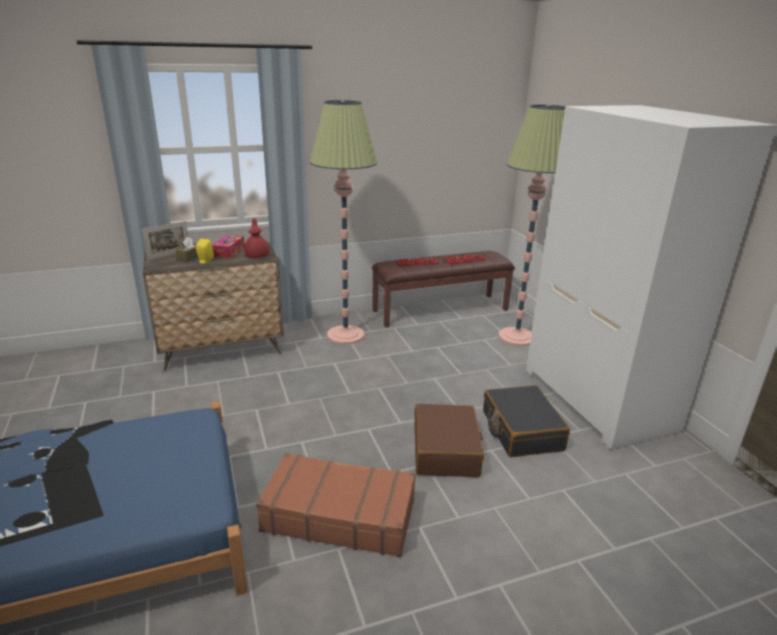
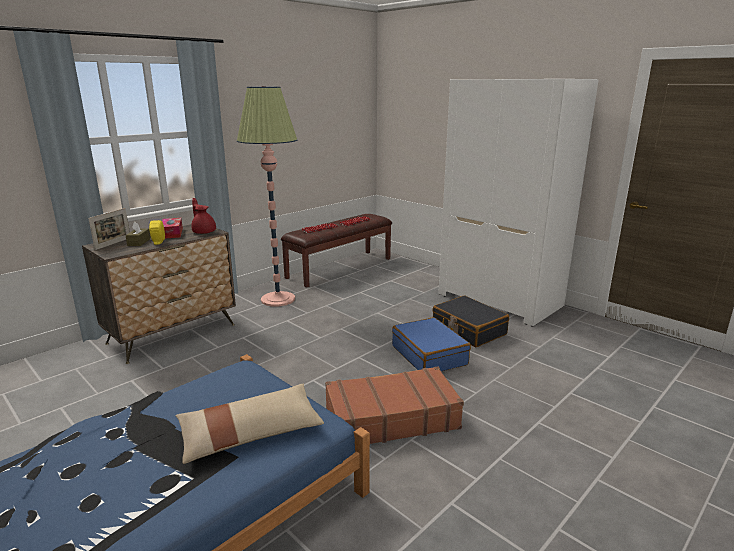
camera: 25 degrees left, 5 degrees down
brown suitcase [414,404,484,478] -> blue suitcase [392,317,471,371]
floor lamp [498,105,565,346] -> none
none -> beige pillow [176,384,324,464]

